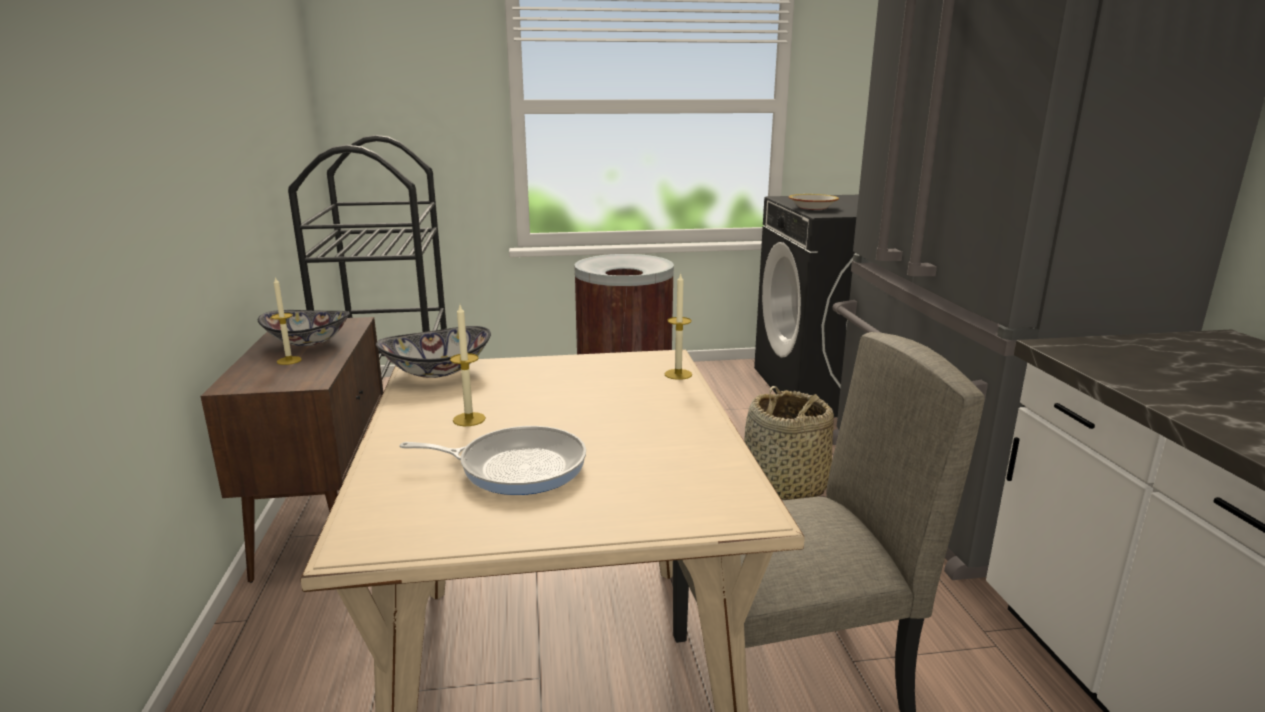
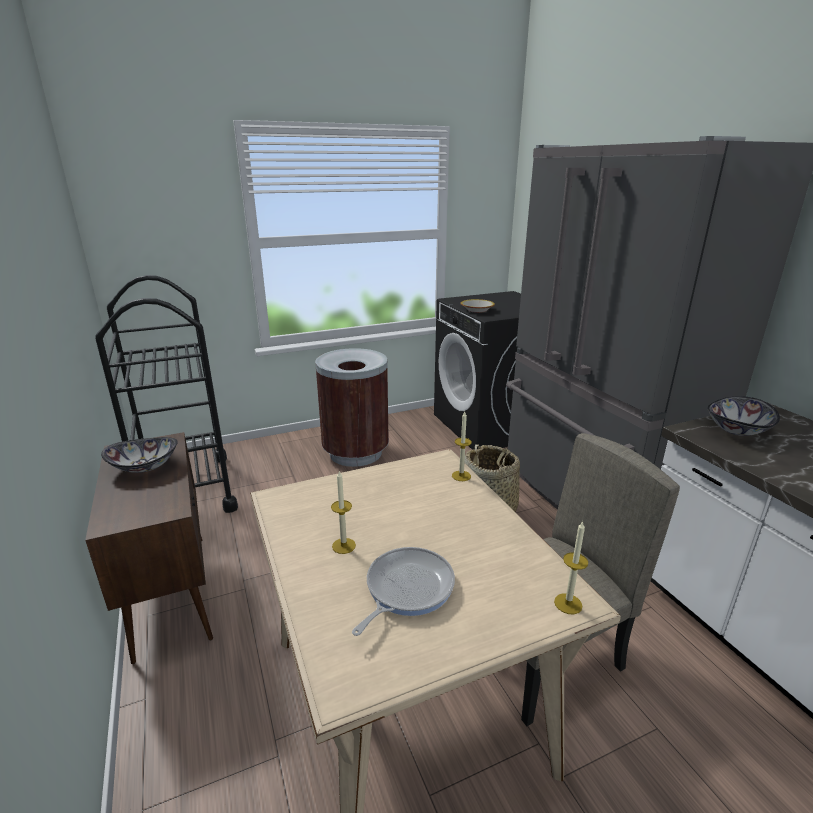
camera: 15 degrees left, 5 degrees up
candle [271,277,302,365] -> candle moved to [554,521,588,614]
bowl [376,326,491,378] -> bowl moved to [707,396,780,436]
frying pan [400,426,586,495] -> frying pan turned 45 degrees counterclockwise [352,547,455,636]

